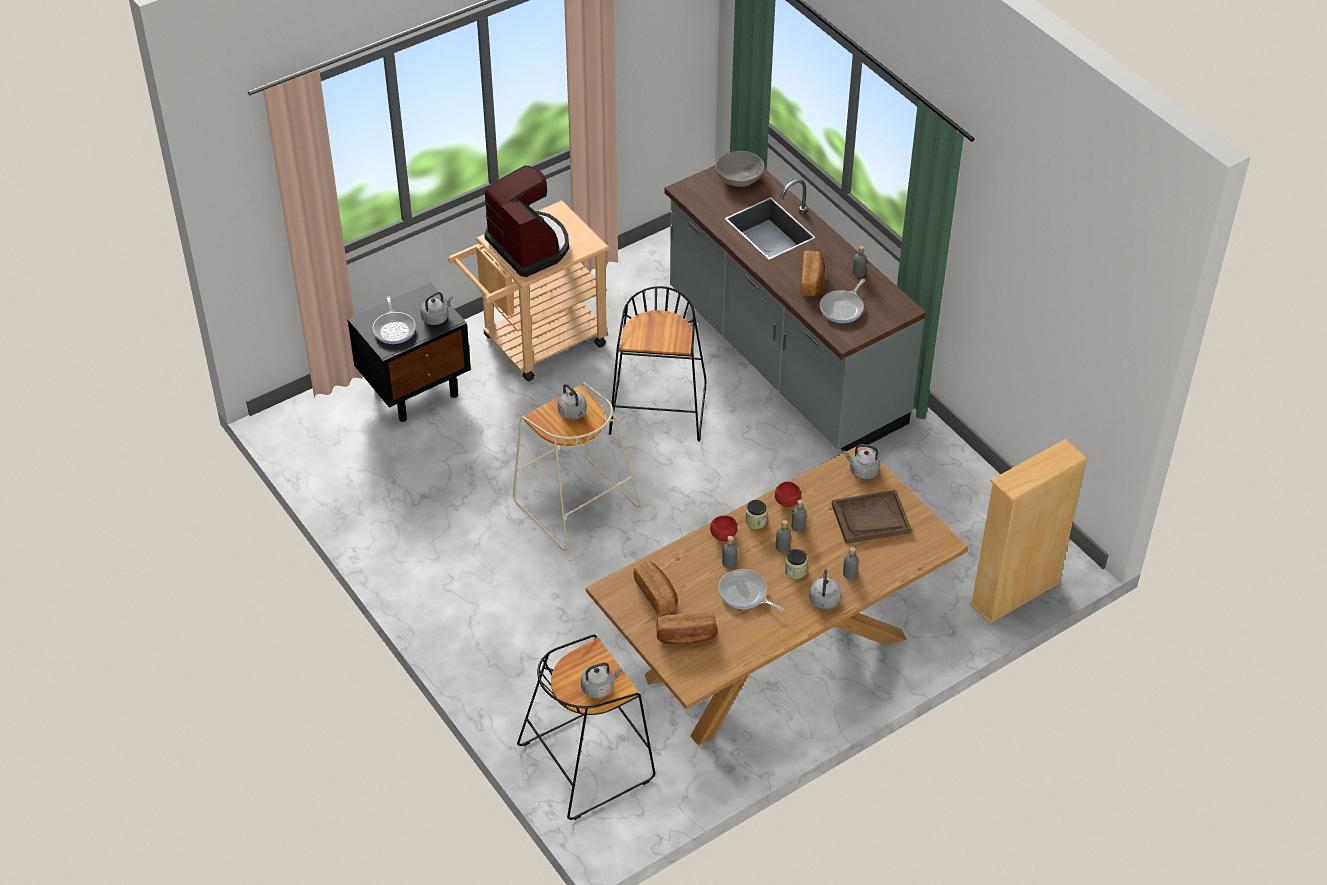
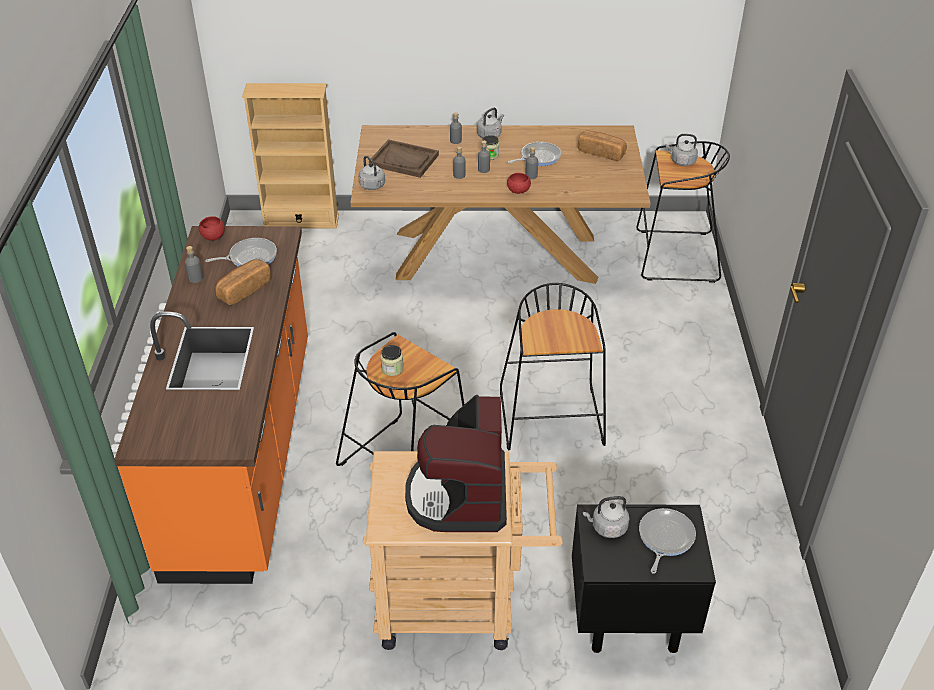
camera: 145 degrees left, 5 degrees down
beige stool [513,383,641,551] -> black stool [500,283,606,451]
grey kettle [558,384,587,420] -> none
bread [634,561,678,615] -> none
grey counter [665,165,926,451] -> orange counter [114,226,308,584]
grey bowl [716,151,764,187] -> none
frying pan [718,569,784,611] -> frying pan turned 105 degrees counterclockwise [508,142,561,166]
jar [745,500,767,529] -> jar moved to [380,345,403,376]
red bowl [775,482,801,507] -> red bowl moved to [199,216,225,241]

